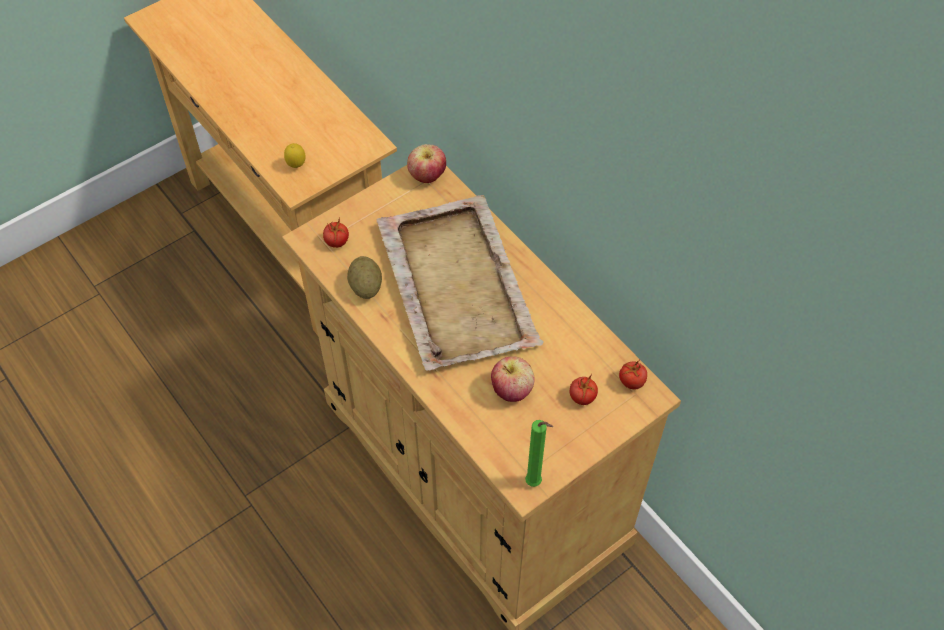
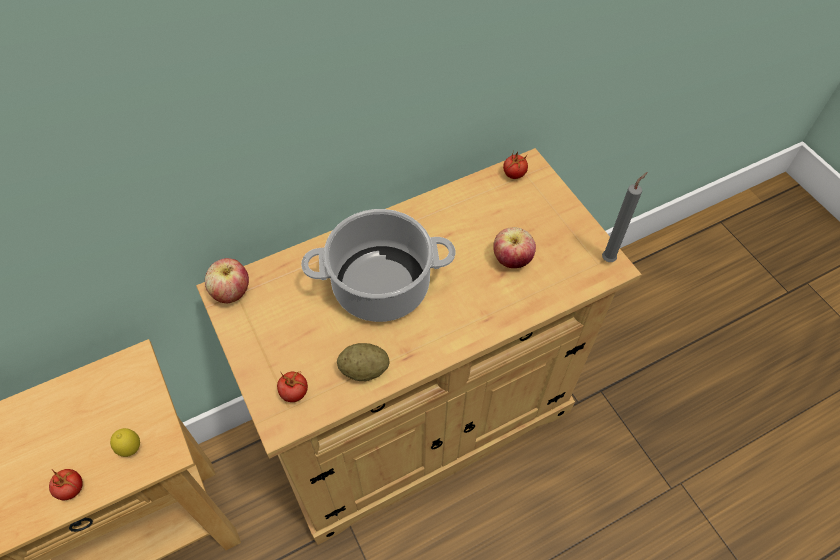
camera: 80 degrees left, 0 degrees up
beige tray [376,195,544,371] -> cooking pot [301,209,455,322]
green candle [525,420,553,487] -> grey candle [602,172,647,262]
tomato [570,374,598,405] -> tomato moved to [49,469,83,500]

